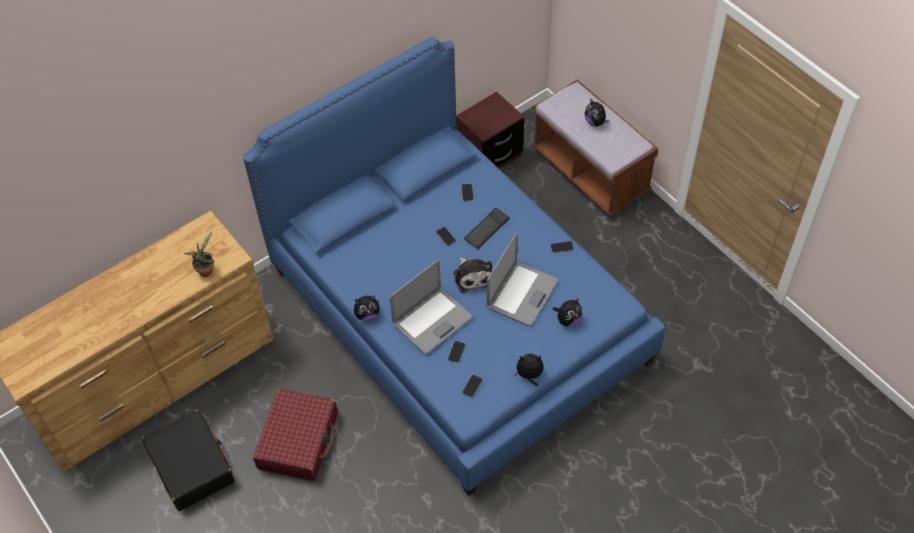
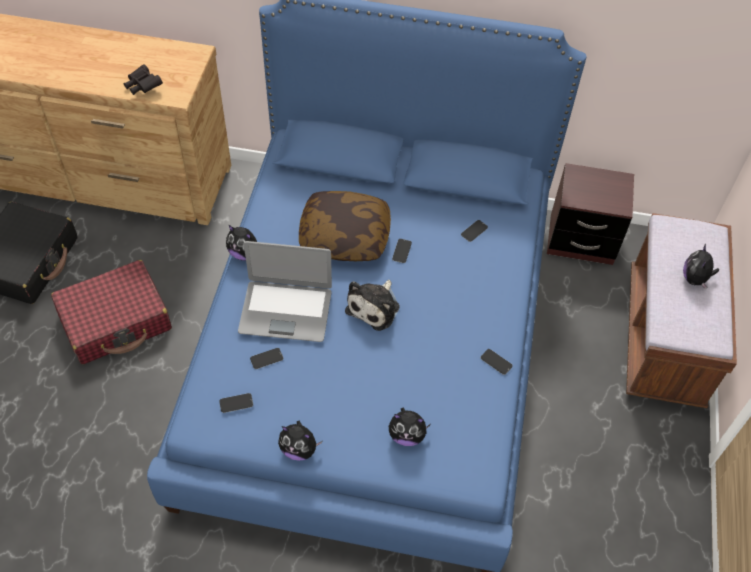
camera: 45 degrees right, 0 degrees up
potted plant [183,231,215,277] -> black binoculars [123,64,163,95]
keyboard [464,208,510,250] -> none
laptop [487,234,558,326] -> none
plush toy [514,354,544,386] -> plush toy turned 150 degrees clockwise [278,421,322,461]
none -> pillow [299,191,391,261]

